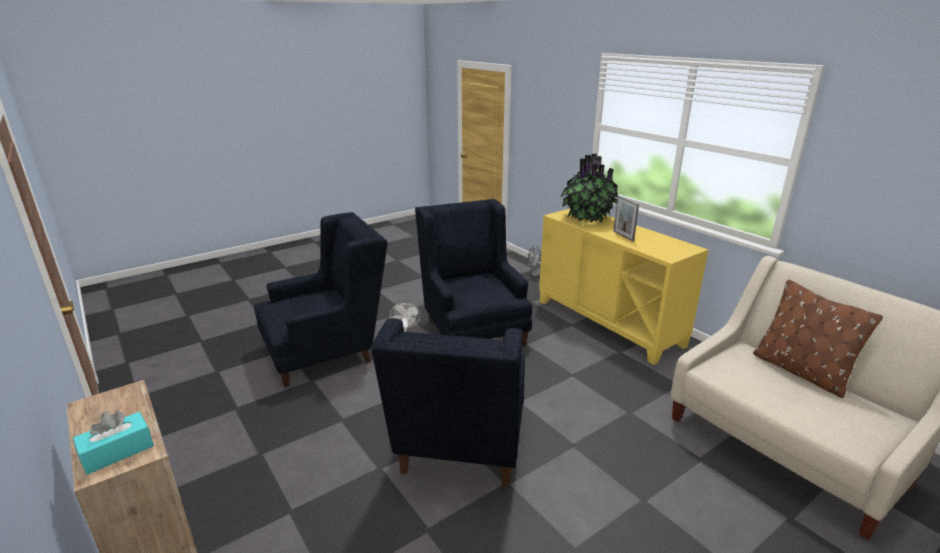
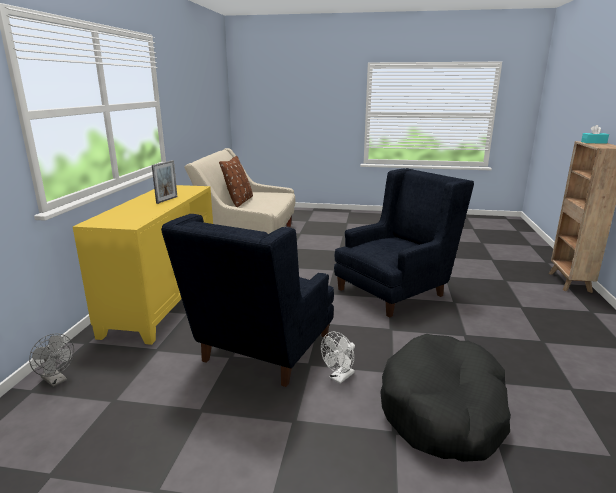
camera: 135 degrees left, 5 degrees down
blue armchair [254,212,387,387] -> black dog bed [380,334,511,462]
potted plant [560,153,618,222] -> none

